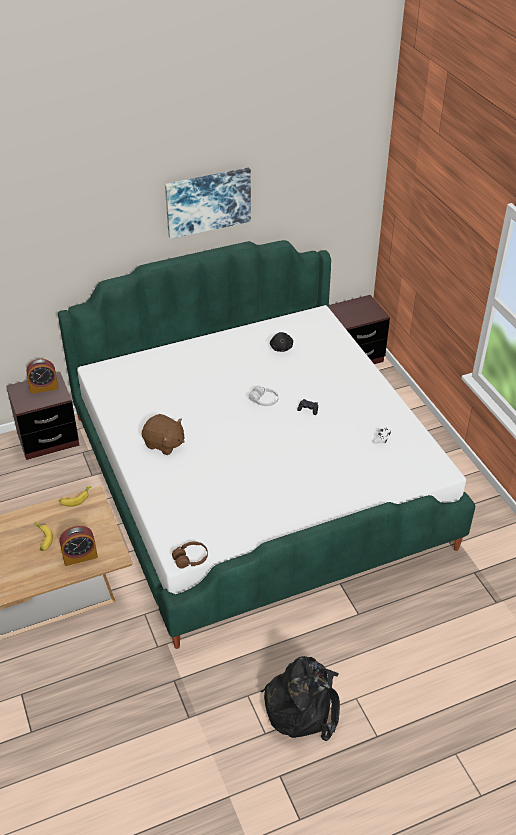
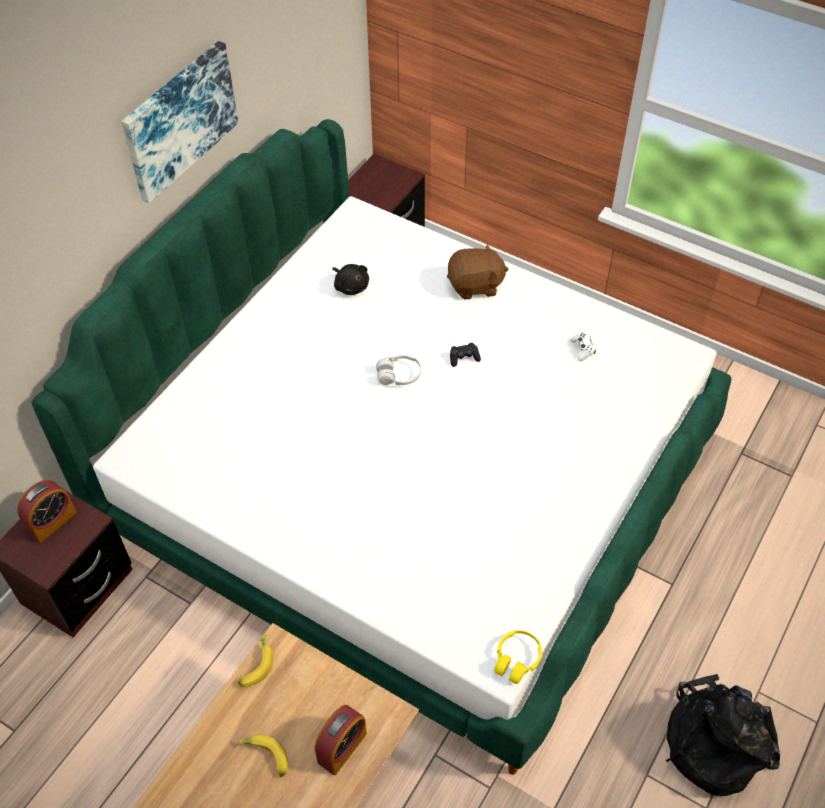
camera: 35 degrees left, 10 degrees up
brown plush toy [142,414,185,455] -> brown plush toy moved to [447,243,509,299]
brown headphones [172,541,208,569] -> yellow headphones [494,630,542,684]

